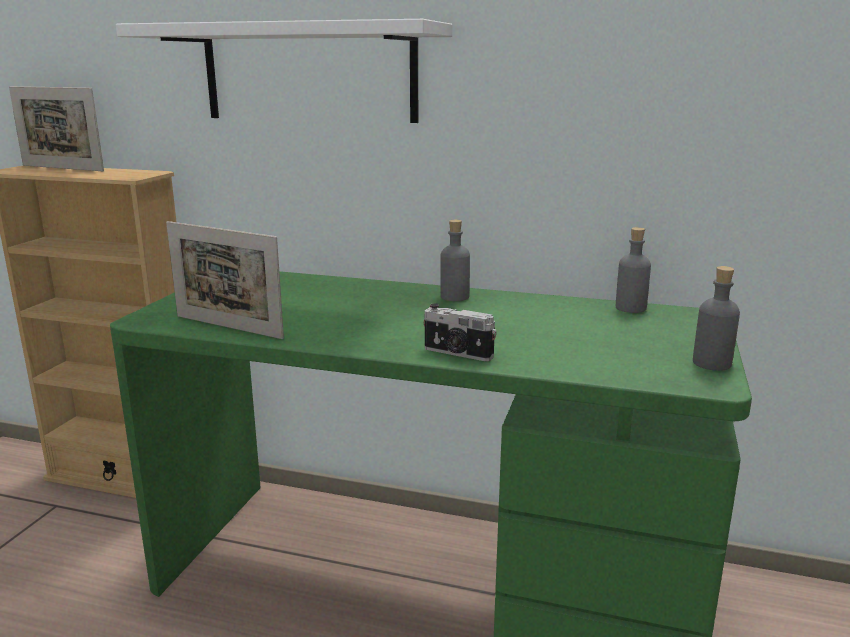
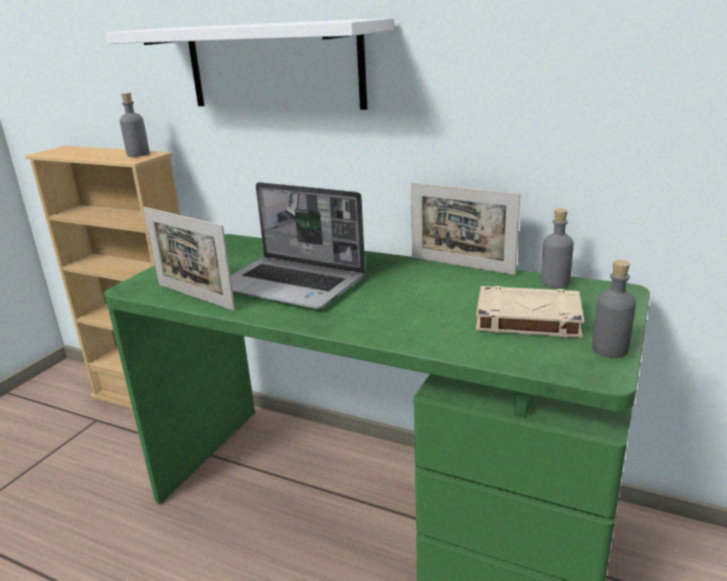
camera: 10 degrees right, 5 degrees up
picture frame [9,86,104,171] -> picture frame moved to [411,182,520,275]
camera [423,303,496,361] -> none
grey bottle [440,220,470,301] -> grey bottle moved to [120,93,150,157]
none -> laptop [231,182,365,309]
none -> beige book [476,286,584,338]

